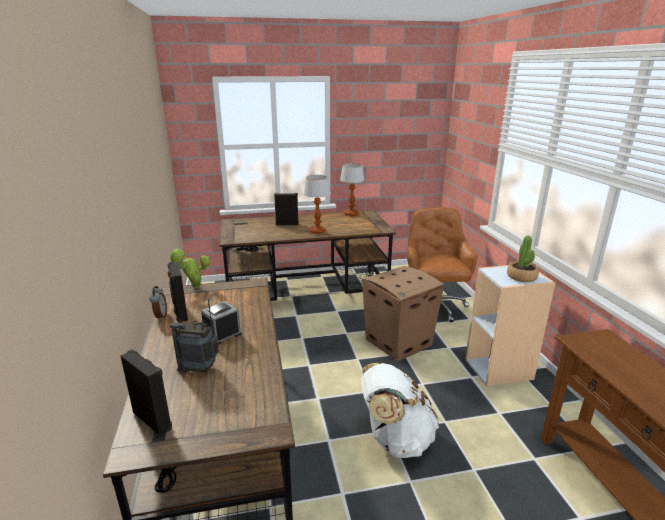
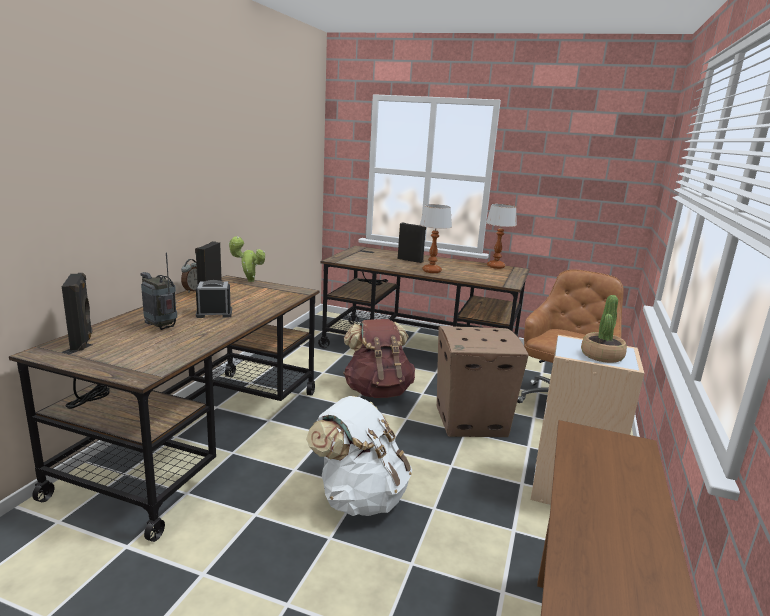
camera: 30 degrees right, 5 degrees down
none -> brown backpack [343,319,415,398]

